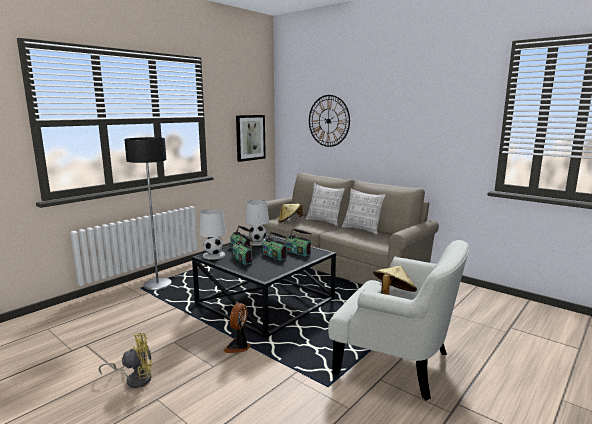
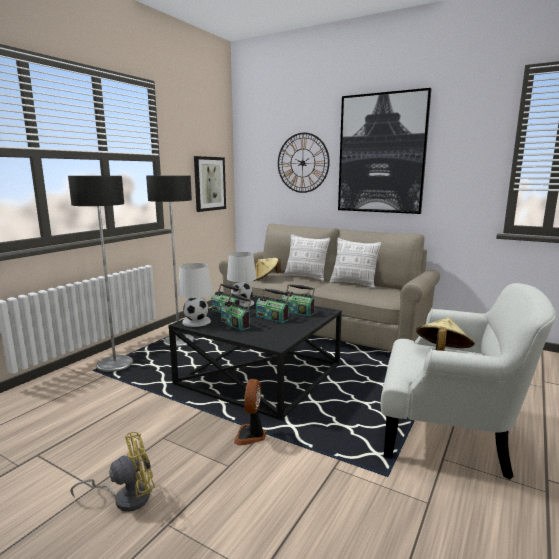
camera: 10 degrees left, 0 degrees up
none -> floor lamp [146,175,194,347]
none -> picture [338,88,432,214]

